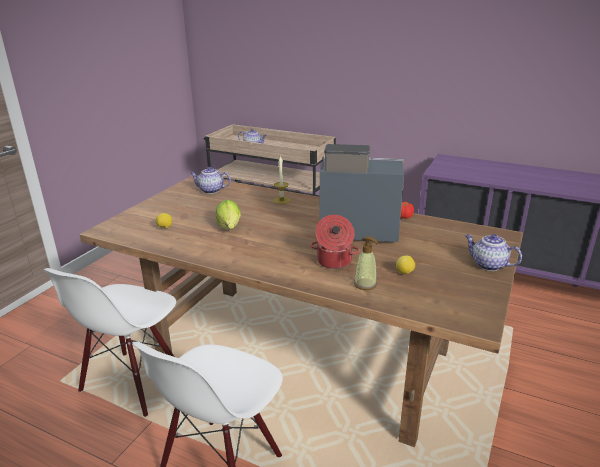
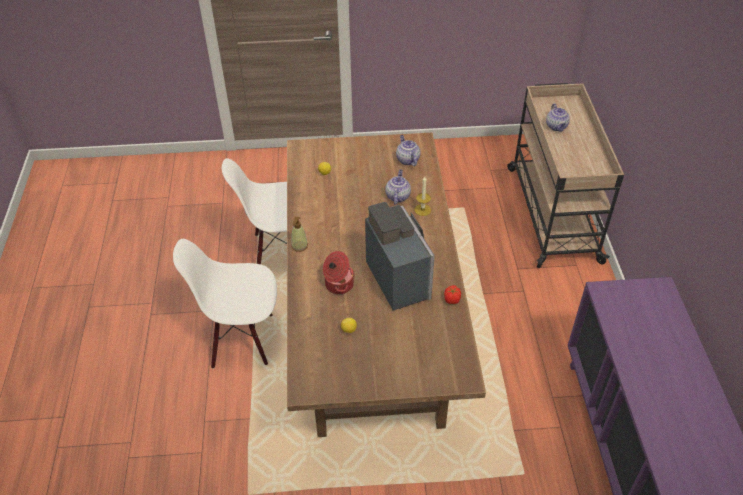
camera: 60 degrees right, 20 degrees up
lettuce [216,200,241,230] -> none
soap dispenser [354,236,379,290] -> soap dispenser moved to [291,217,308,252]
teapot [465,234,522,271] -> teapot moved to [385,170,411,205]

